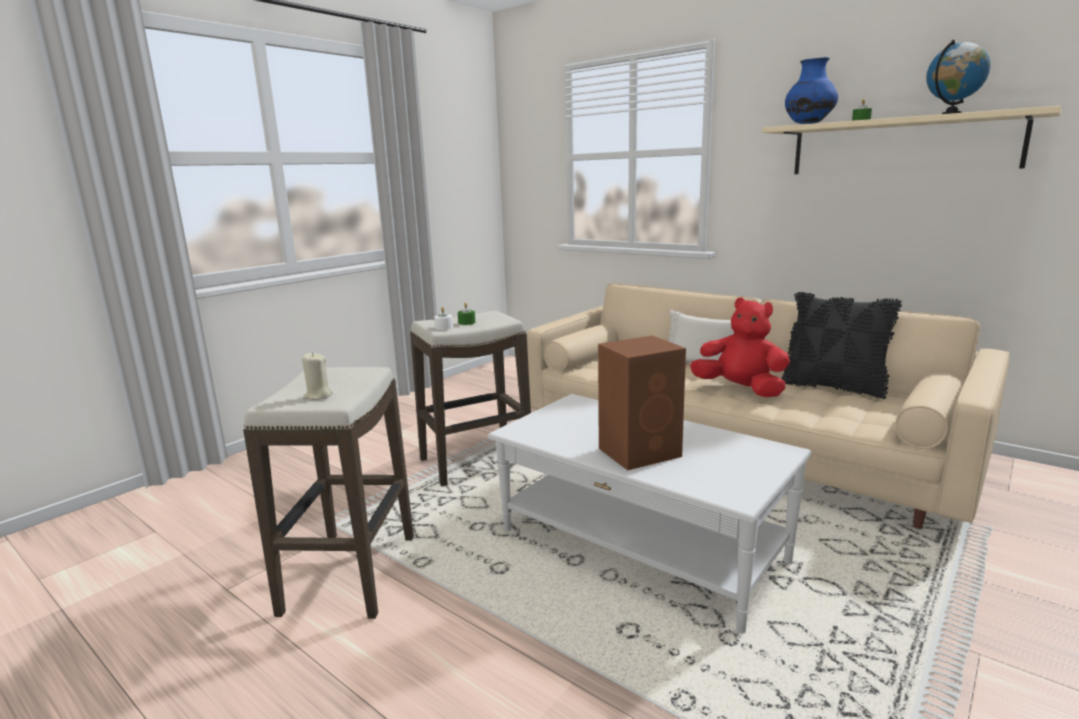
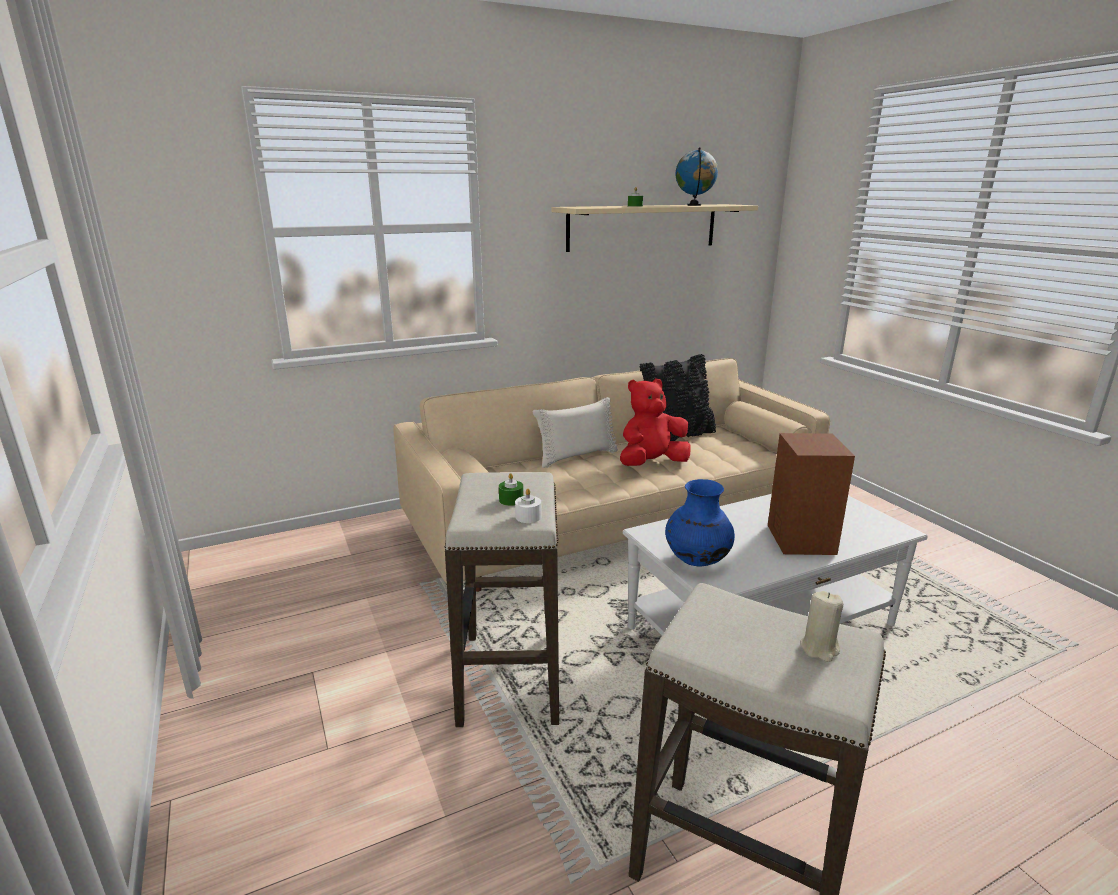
camera: 65 degrees left, 5 degrees up
blue vase [785,57,838,124] -> blue vase moved to [665,479,735,566]

